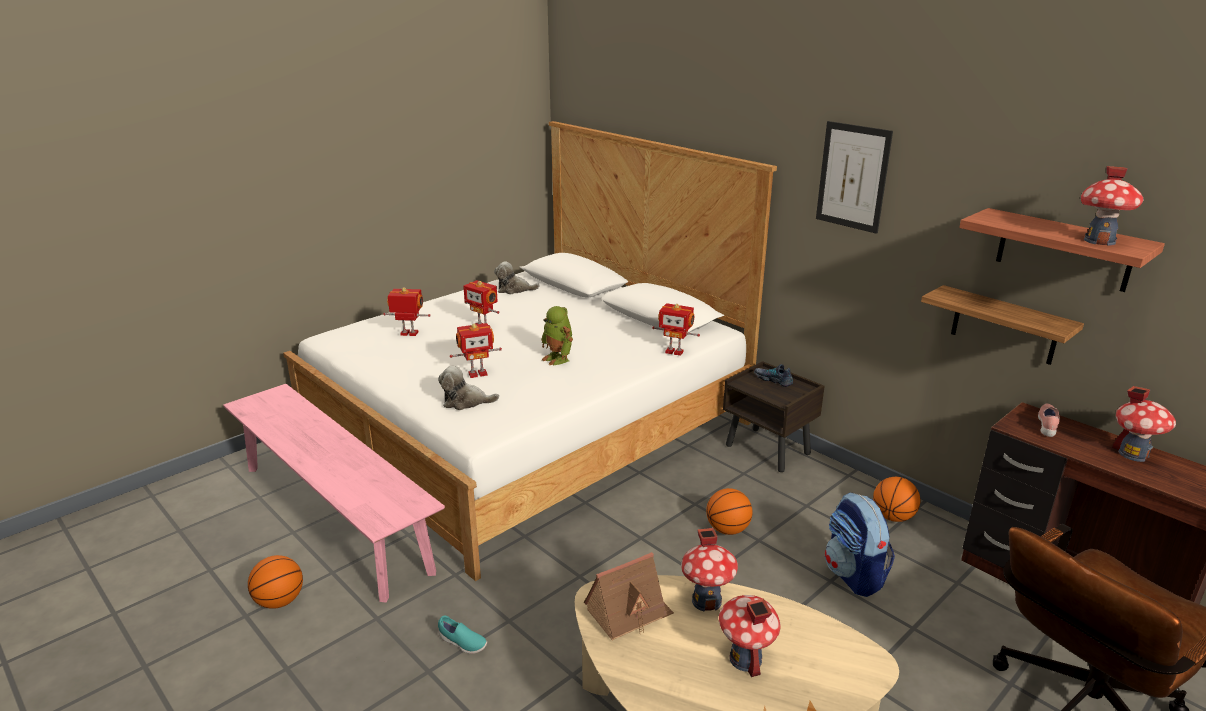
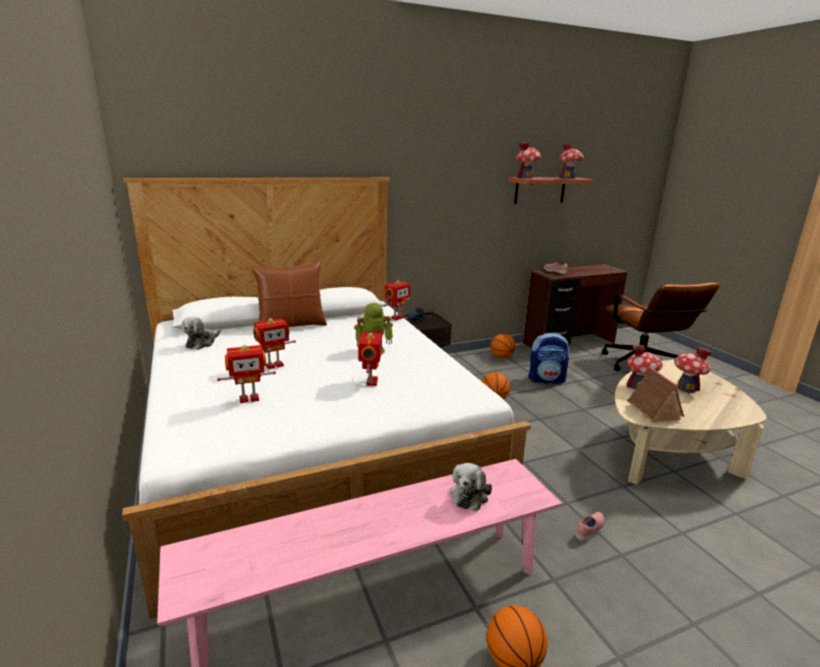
camera: 70 degrees left, 5 degrees down
toy robot [383,287,431,336] -> toy robot turned 135 degrees counterclockwise [217,345,276,403]
plush toy [438,365,499,410] -> plush toy moved to [449,463,492,511]
turquoise shoe [438,615,487,654] -> pink shoe [576,512,605,541]
picture [816,121,893,234] -> none
shelf [921,285,1084,365] -> none
toy house [1112,386,1176,462] -> toy house moved to [516,143,541,178]
none -> brown pillow [250,261,327,327]

